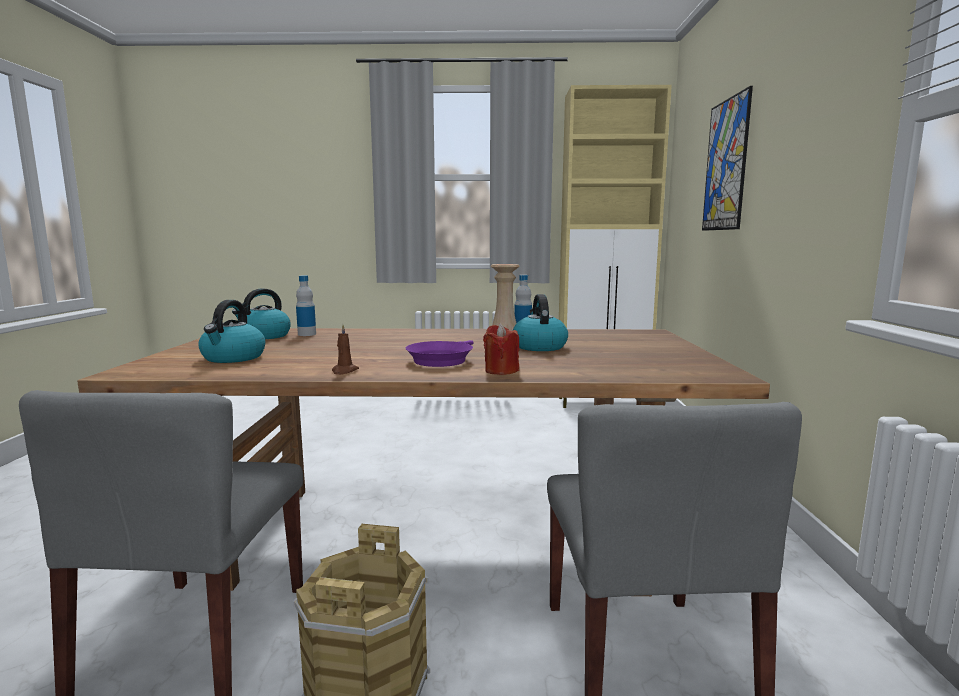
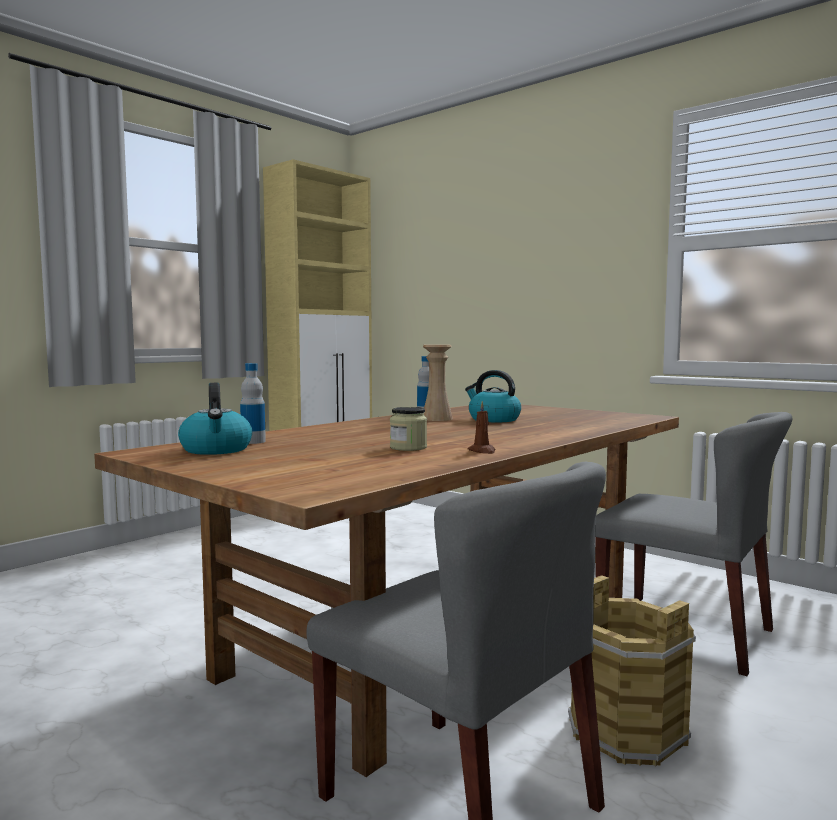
camera: 50 degrees left, 5 degrees down
kettle [198,300,266,363] -> none
purple frying pan [406,340,474,367] -> none
red candle [483,323,519,375] -> none
picture [702,86,753,231] -> none
none -> jar [390,407,427,451]

